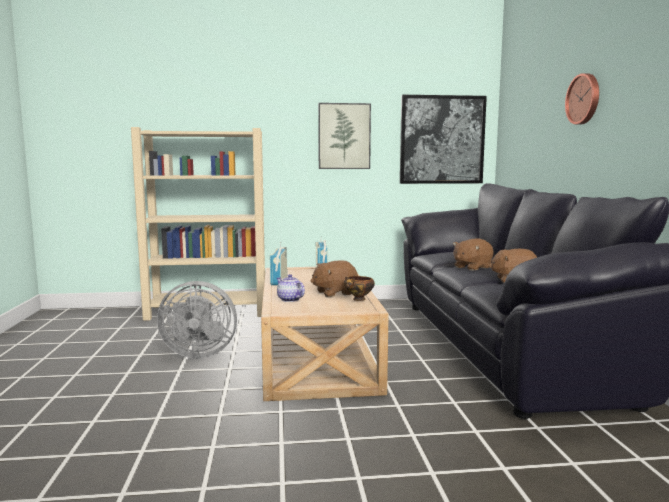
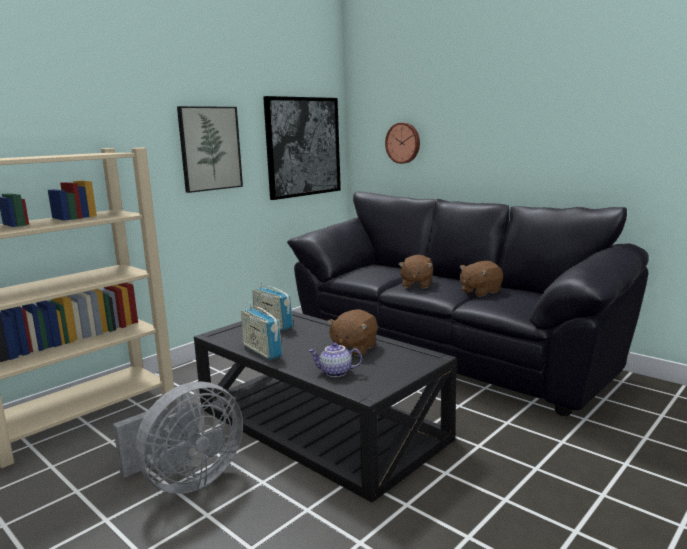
camera: 40 degrees left, 5 degrees up
beige coffee table [261,267,389,401] -> black coffee table [194,311,457,502]
bowl [344,276,375,301] -> none
wall clock [565,73,599,124] -> wall clock moved to [385,123,420,164]

